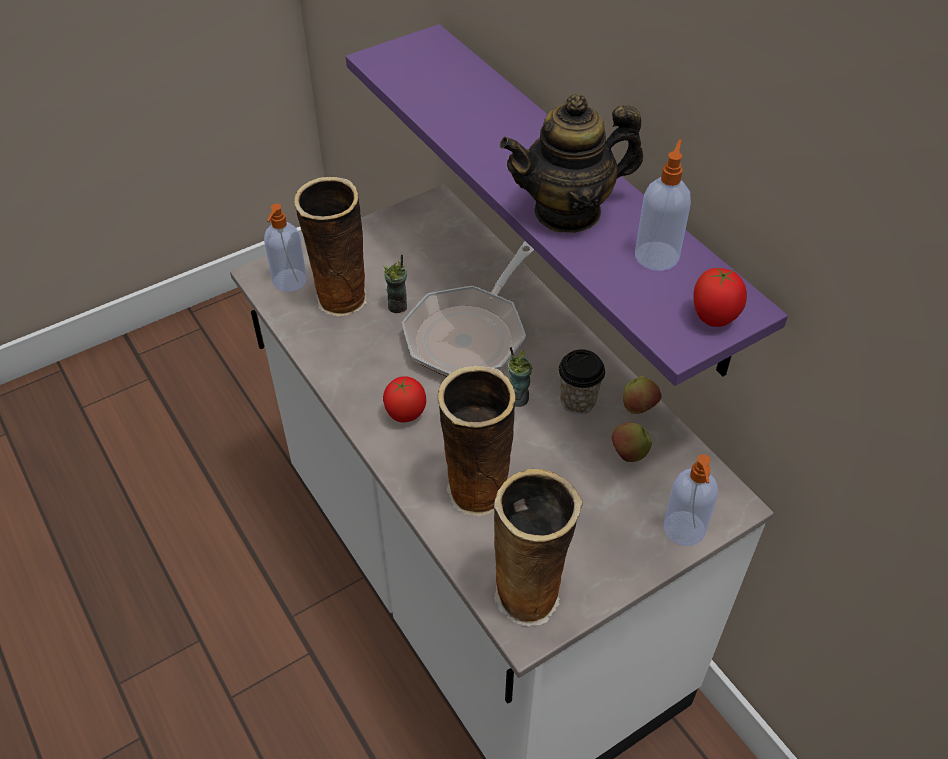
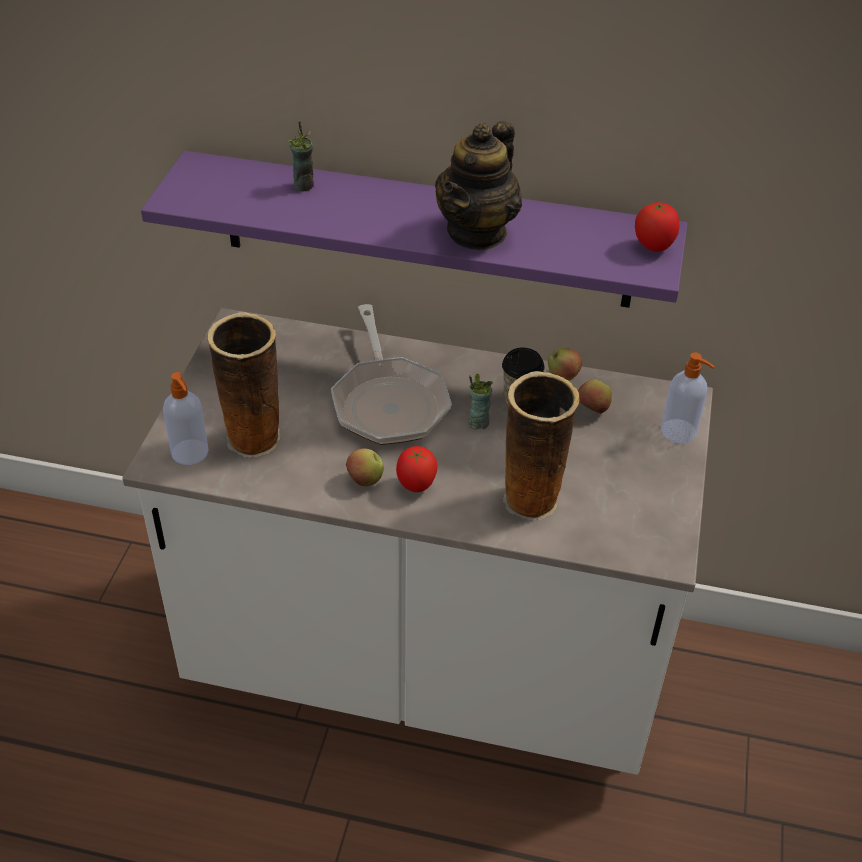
camera: 45 degrees left, 5 degrees down
cup [383,254,407,313] -> cup moved to [288,121,314,192]
vase [494,469,583,626] -> none
soap dispenser [635,139,691,271] -> none
none -> apple [346,448,384,486]

